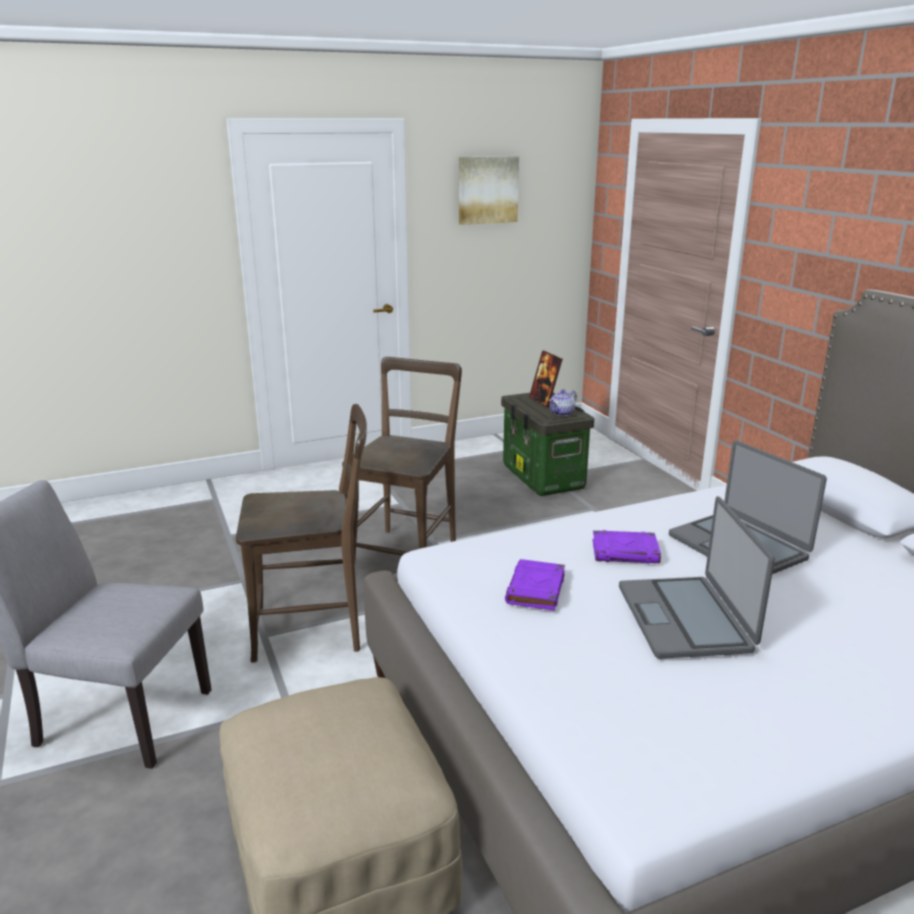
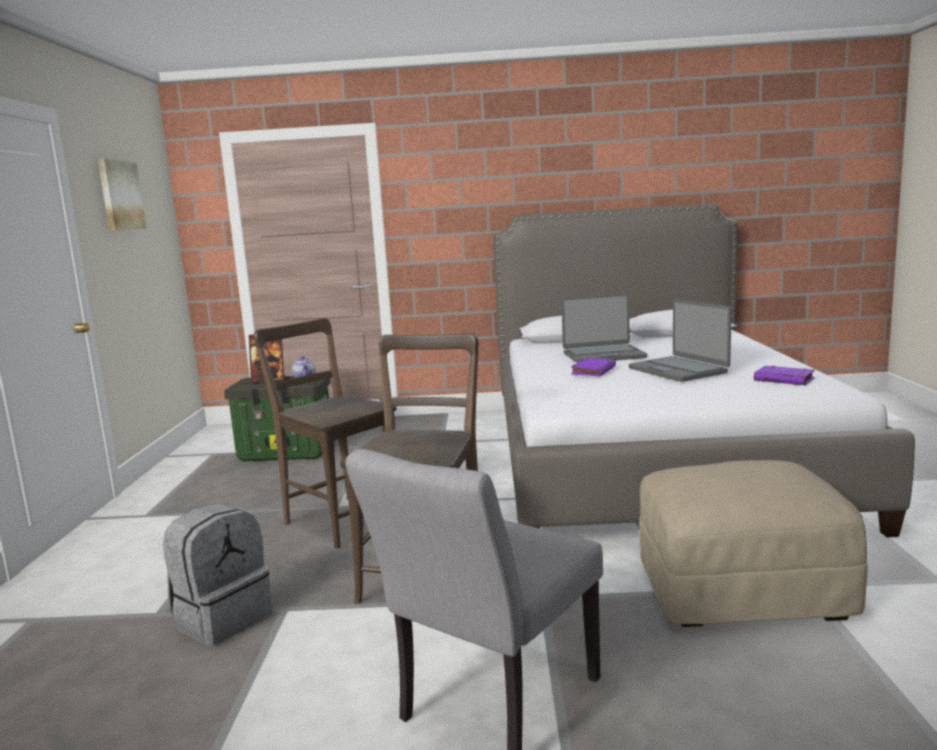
camera: 65 degrees left, 10 degrees down
purple book [505,559,565,611] -> purple book moved to [754,366,815,385]
laptop [619,496,775,659] -> laptop turned 45 degrees clockwise [629,300,731,382]
none -> grey backpack [163,503,272,646]

